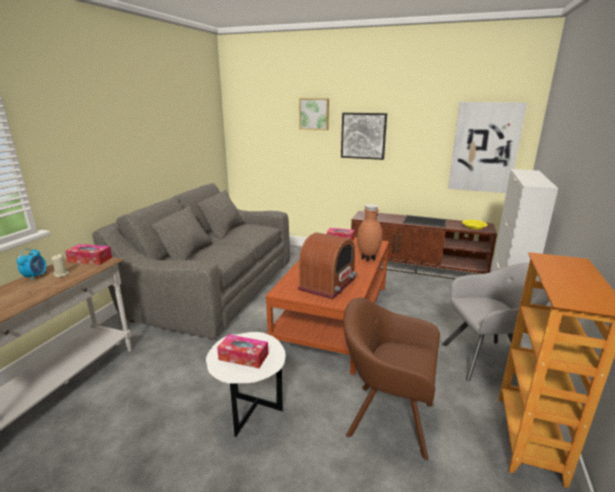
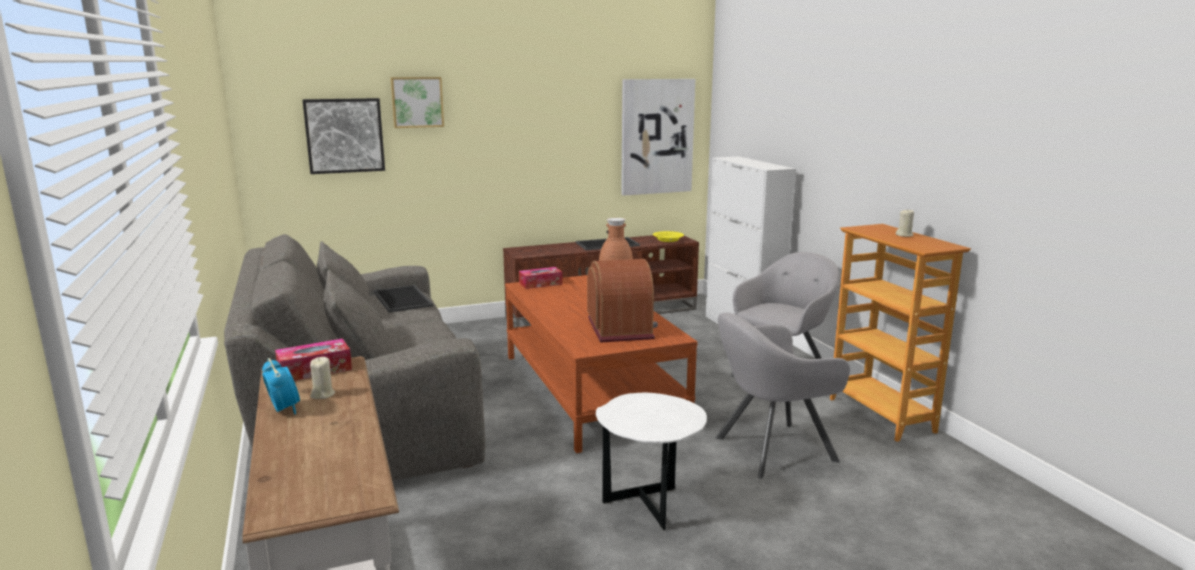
camera: 40 degrees left, 5 degrees down
tissue box [217,334,268,368] -> none
picture [341,113,387,160] -> picture moved to [302,98,385,174]
brown armchair [343,297,440,460] -> grey armchair [716,313,850,479]
none -> tray [373,285,433,313]
none -> beige candle [896,209,914,237]

